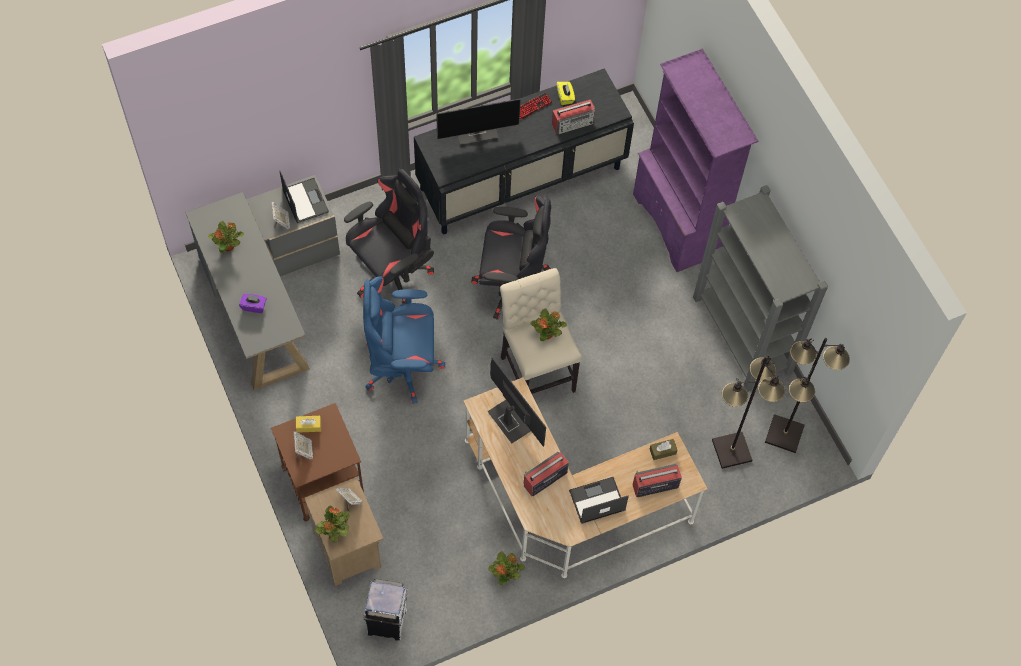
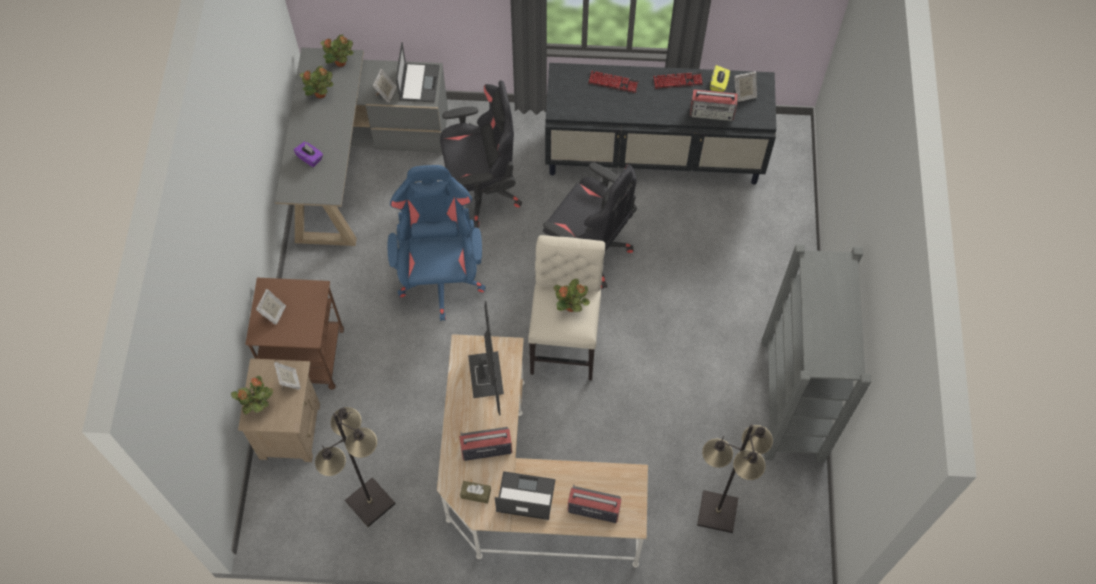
camera: 30 degrees right, 0 degrees up
yellow tissue box [296,416,321,433] -> none
blue office chair [363,276,445,404] -> blue office chair turned 60 degrees clockwise [388,165,486,321]
white trash can [363,579,408,641] -> none
monitor [437,99,521,145] -> keyboard [588,71,639,93]
potted plant [488,551,525,585] -> potted plant moved to [321,34,354,67]
purple bookcase [633,49,759,272] -> none
brown tissue box [650,439,678,460] -> brown tissue box moved to [460,481,491,504]
black floor lamp [765,338,850,453] -> black floor lamp moved to [315,407,395,527]
none -> picture frame [734,71,757,102]

